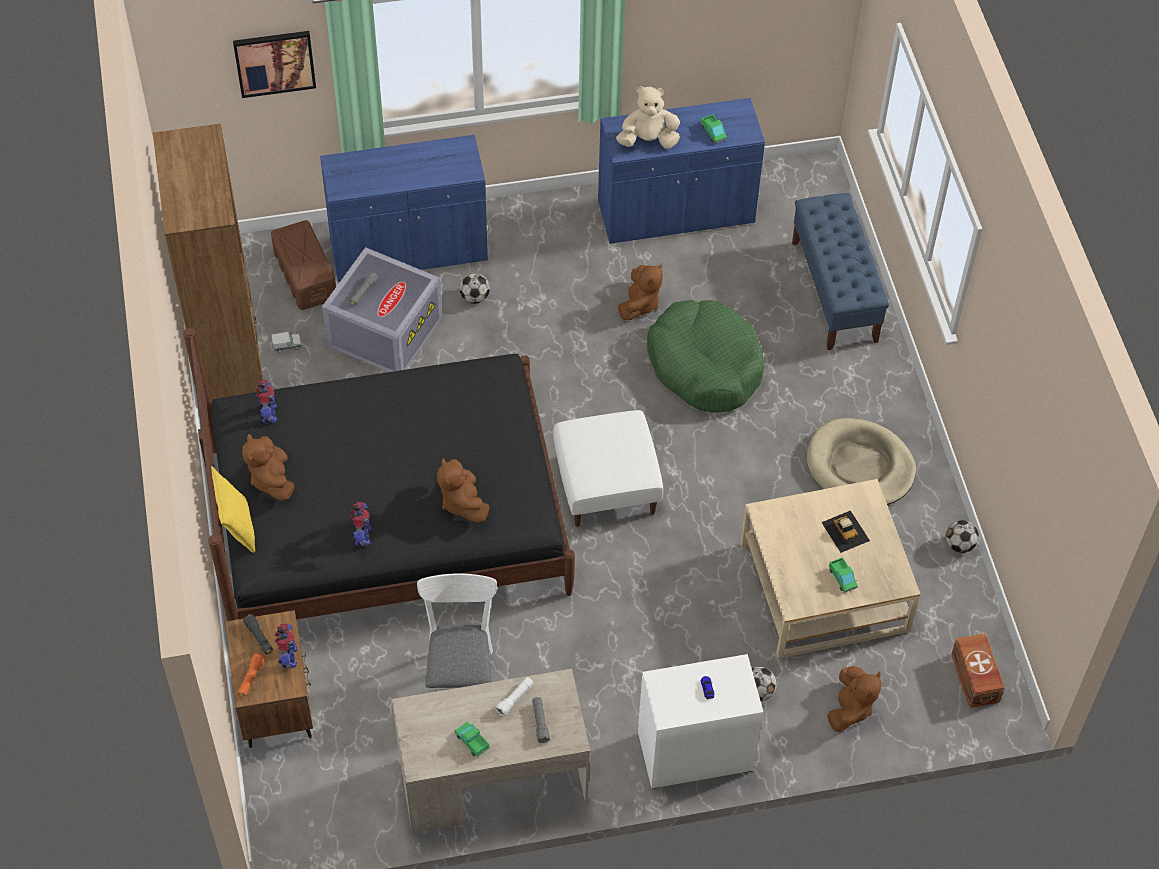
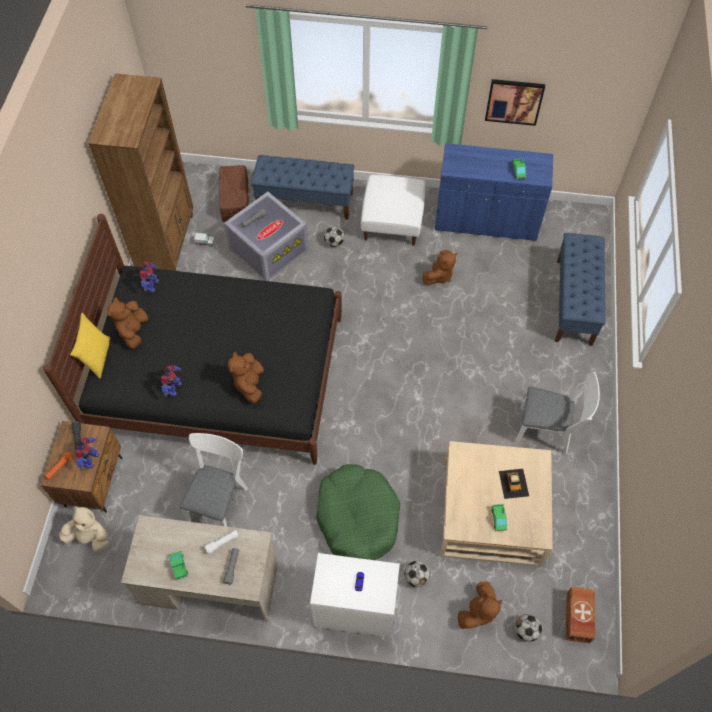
camera: 20 degrees right, 5 degrees up
picture [233,31,316,98] -> picture moved to [485,79,545,126]
blue cabinet [320,135,488,282] -> blue bench [251,155,354,220]
white ottoman [553,410,663,527] -> white ottoman moved to [361,175,426,246]
beige plush toy [616,86,680,149] -> beige plush toy moved to [59,507,110,552]
green dog bed [647,300,765,413] -> green dog bed moved to [316,464,400,560]
beige dog bed [807,418,916,505] -> white chair [515,372,600,455]
football [945,520,979,553] -> football moved to [515,614,542,642]

